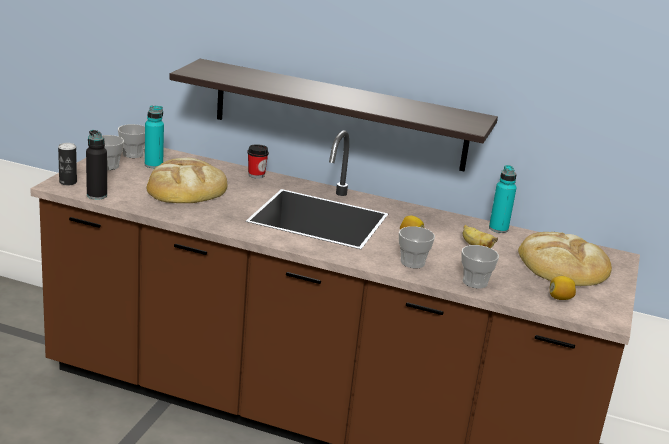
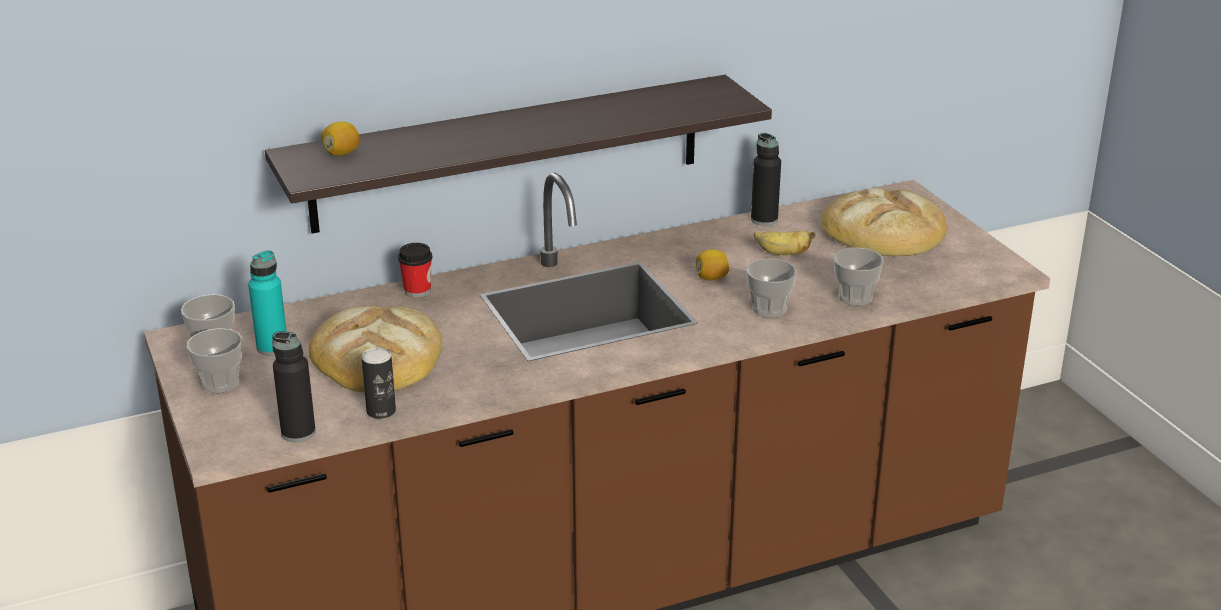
camera: 40 degrees left, 5 degrees up
can [58,143,77,185] -> can moved to [362,347,396,419]
turquoise bottle [489,165,517,233] -> black bottle [751,133,781,226]
lemon [550,276,576,300] -> lemon moved to [321,122,360,156]

